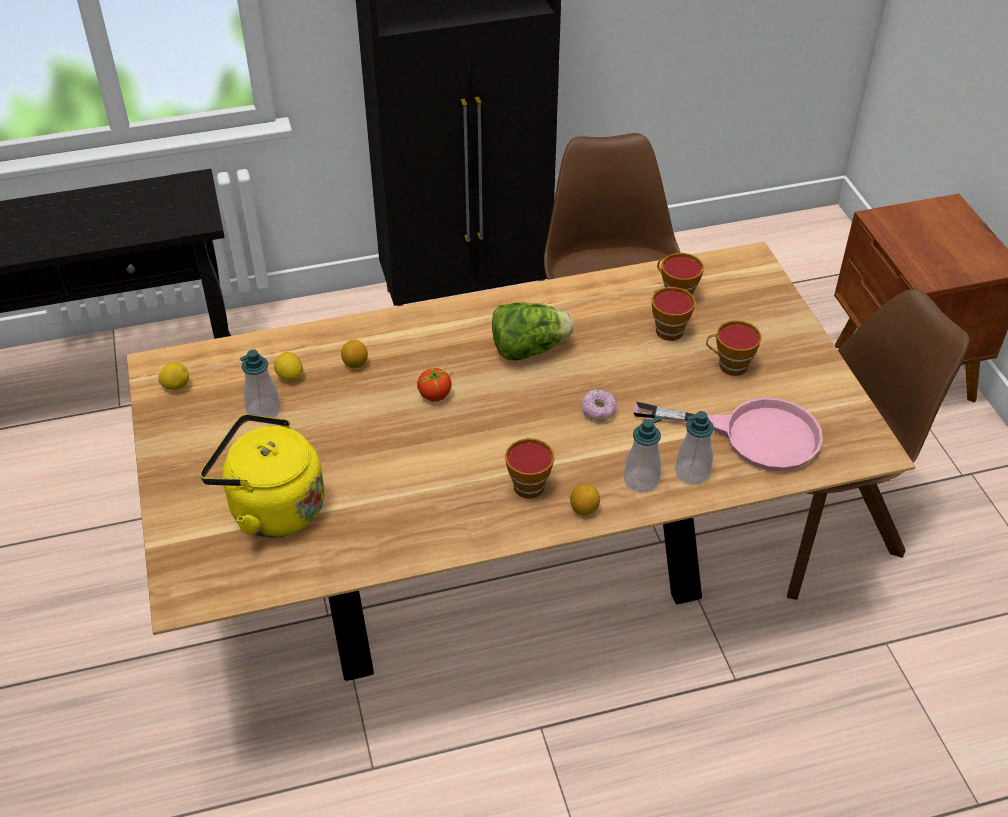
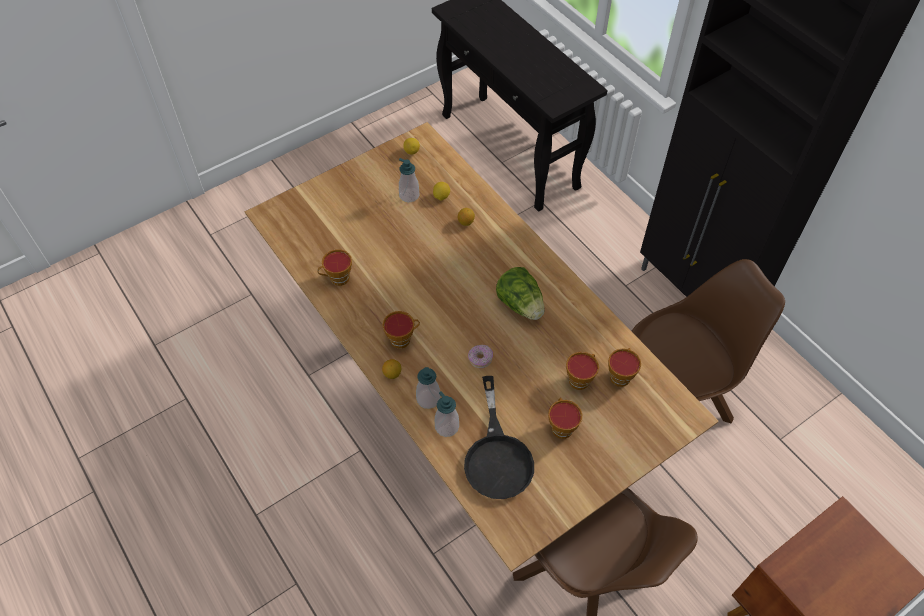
camera: 70 degrees right, 10 degrees up
yellow kettle [200,414,325,537] -> none
tomato [416,363,453,402] -> none
pink frying pan [633,397,823,471] -> black frying pan [464,376,534,499]
none -> cup [317,249,352,286]

